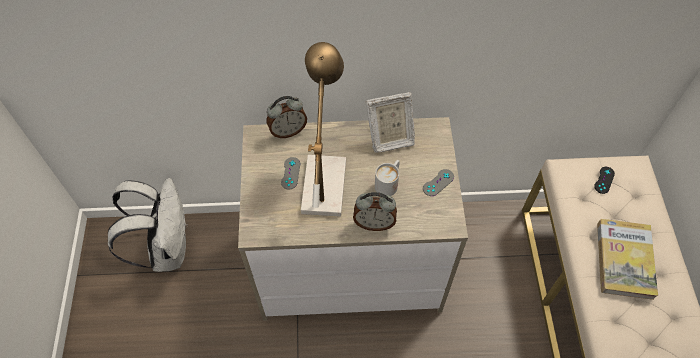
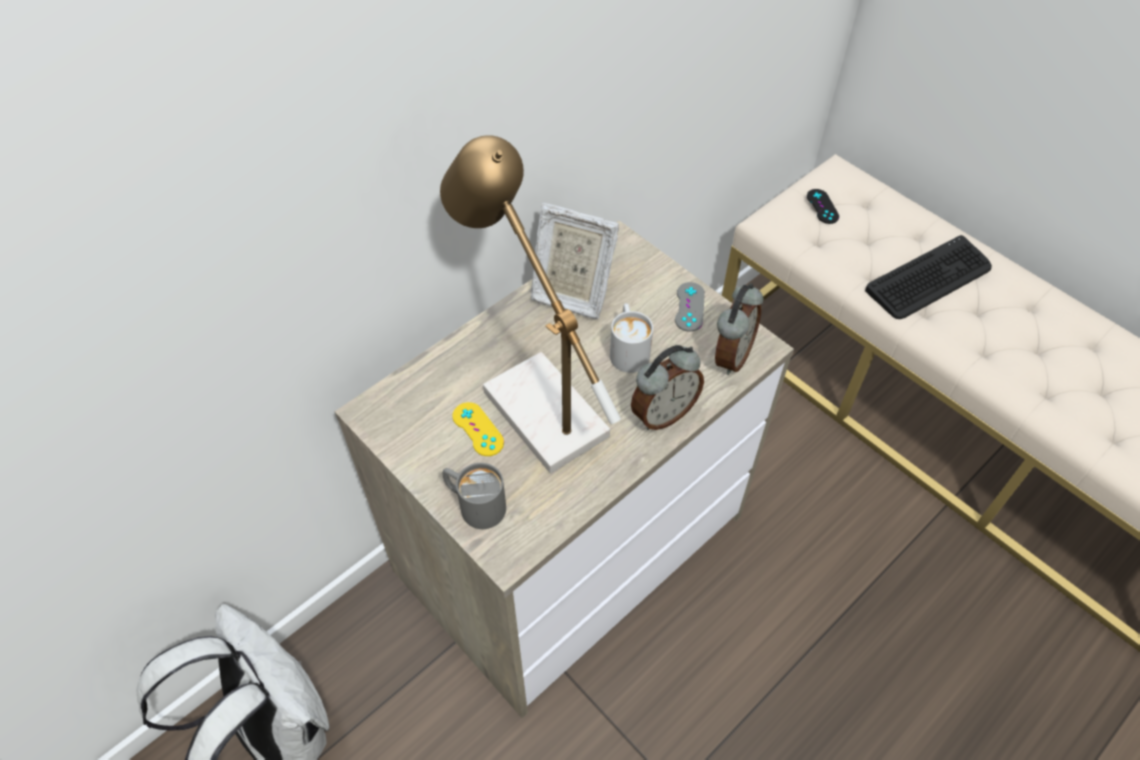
camera: 40 degrees left, 5 degrees down
alarm clock [266,96,307,138] -> alarm clock moved to [715,283,763,375]
grey game controller [281,157,300,190] -> yellow game controller [452,402,504,456]
picture frame [366,92,415,153] -> picture frame turned 75 degrees clockwise [531,203,619,319]
book [597,219,658,300] -> keyboard [865,235,992,319]
none -> grey mug [443,463,506,529]

